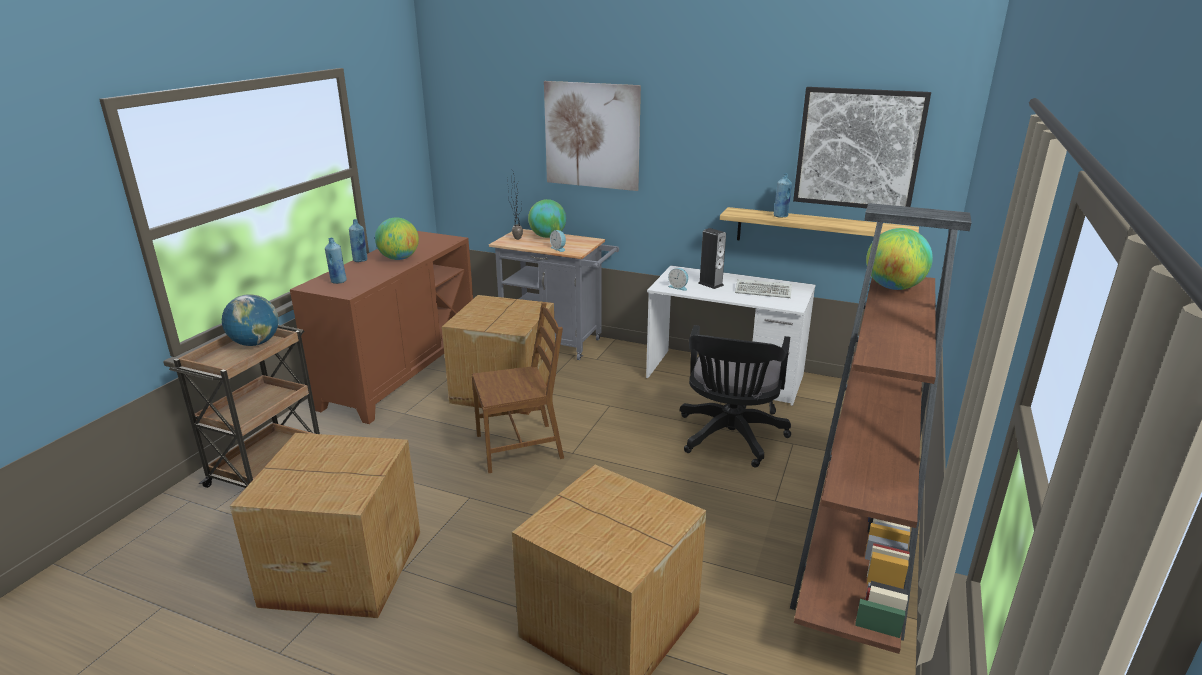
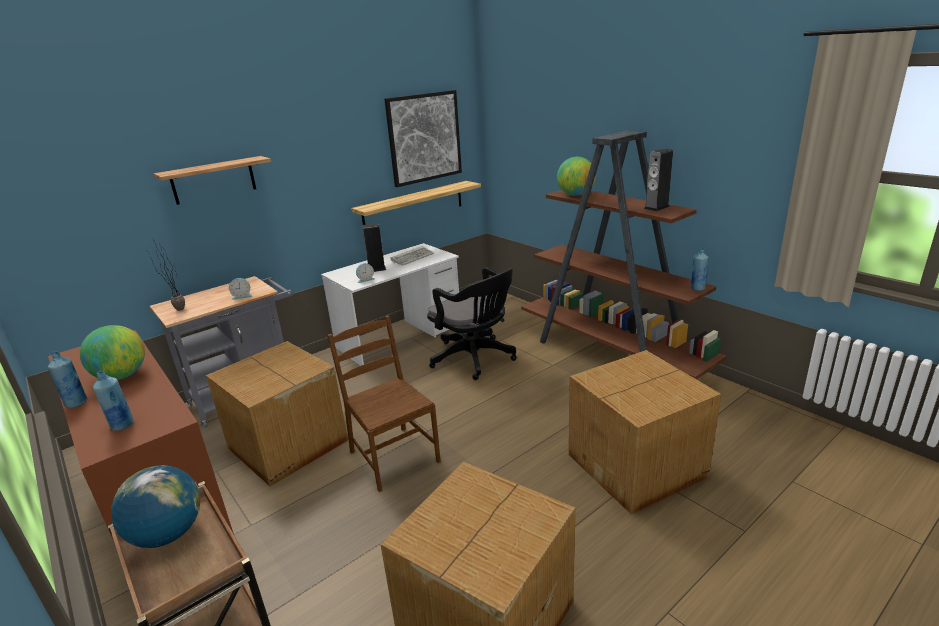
camera: 60 degrees left, 0 degrees up
brown chair [472,302,564,473] -> brown chair turned 45 degrees counterclockwise [327,315,441,492]
globe [528,199,566,238] -> none
picture [544,81,641,191] -> shelf [154,156,271,205]
blue bottle [774,173,792,218] -> blue bottle moved to [691,248,709,291]
none -> speaker [644,149,673,211]

